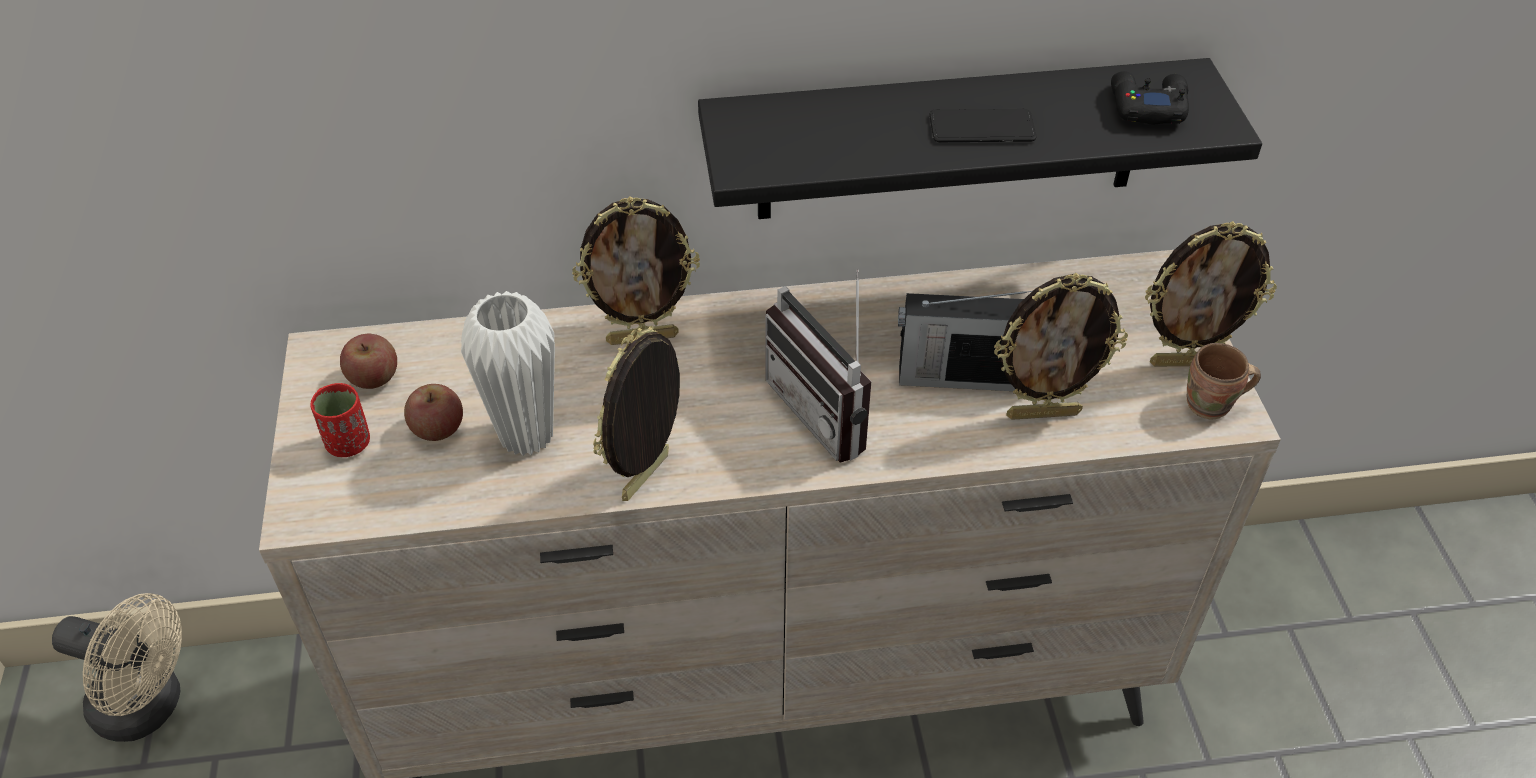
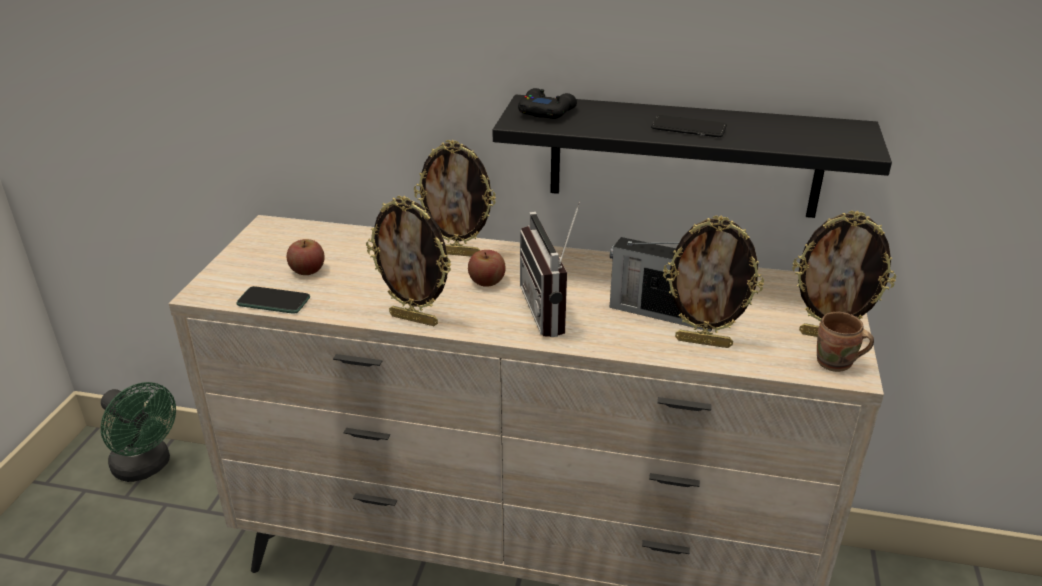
camera: 20 degrees right, 15 degrees down
beige fan [52,593,182,742] -> green fan [101,382,176,482]
red cup [310,383,370,457] -> none
apple [340,334,397,389] -> apple moved to [468,250,506,287]
white vase [461,291,555,456] -> none
picture frame [593,326,680,501] -> picture frame turned 120 degrees counterclockwise [366,196,452,326]
black game controller [1111,71,1189,124] -> black game controller moved to [518,88,577,119]
none -> phone [236,286,310,314]

